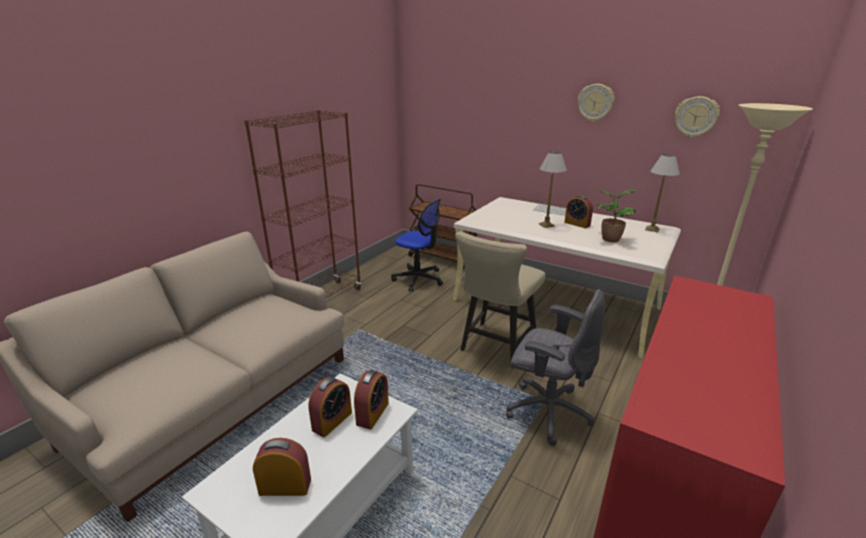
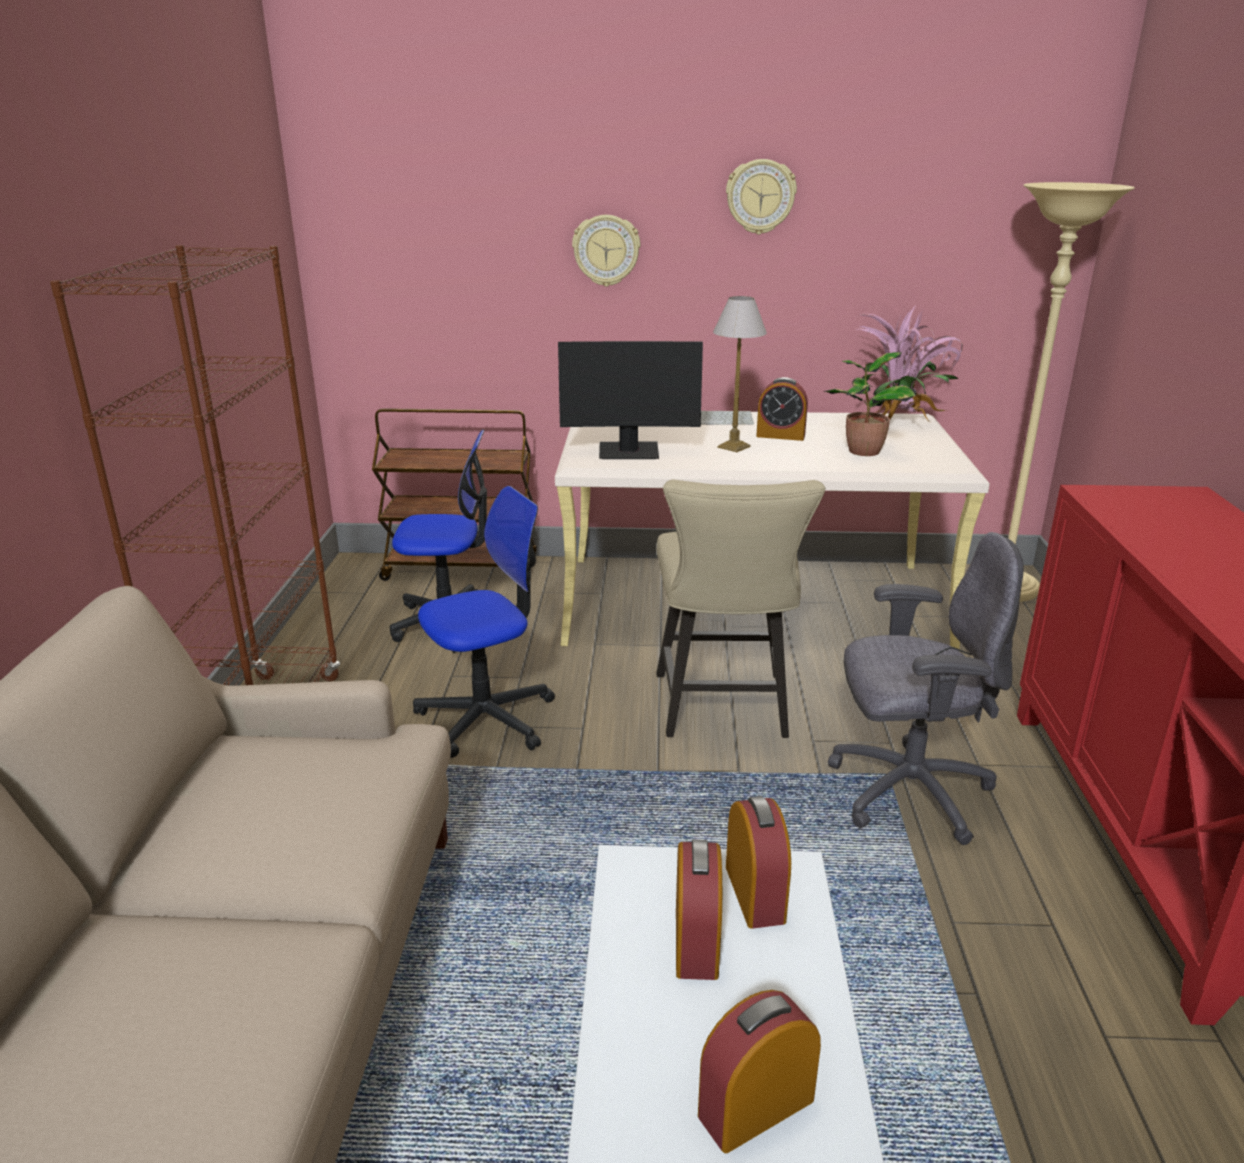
camera: 30 degrees left, 0 degrees up
table lamp [645,154,680,232] -> potted plant [855,304,963,422]
wall clock [675,96,720,138] -> wall clock moved to [572,215,640,287]
none -> office chair [413,486,555,758]
none -> monitor [558,341,703,459]

